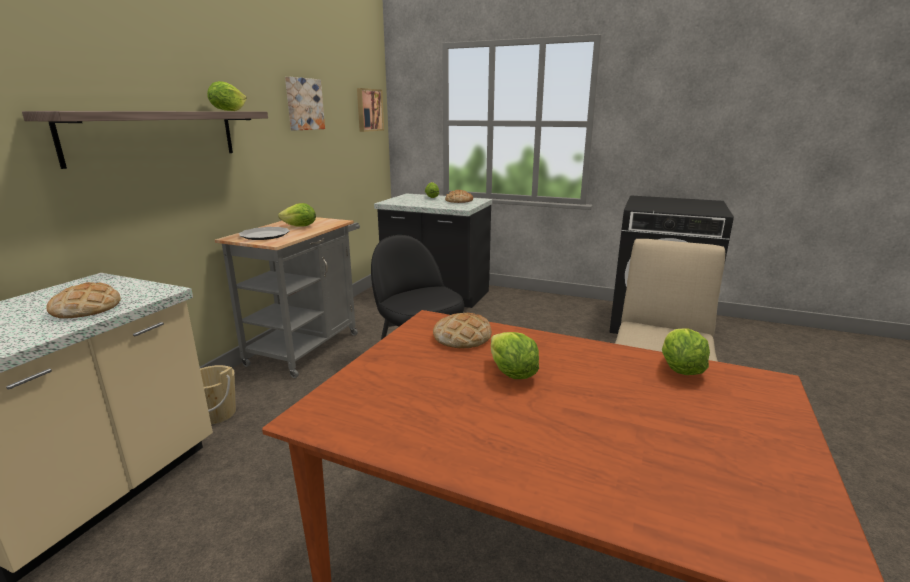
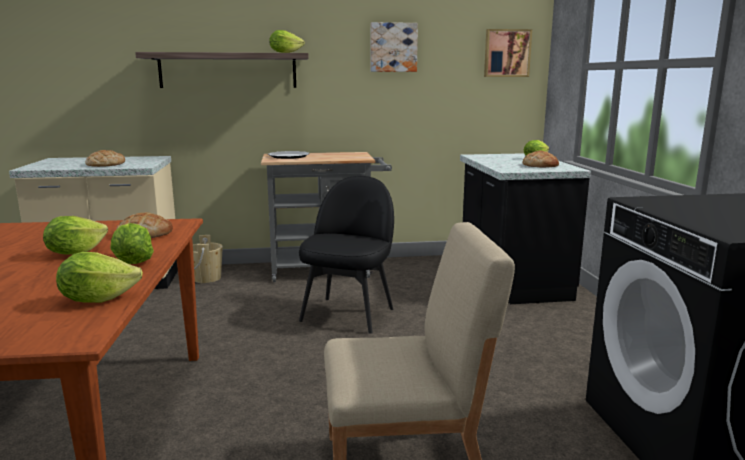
camera: 60 degrees right, 5 degrees down
lettuce [278,203,316,227] -> lettuce moved to [110,223,154,264]

